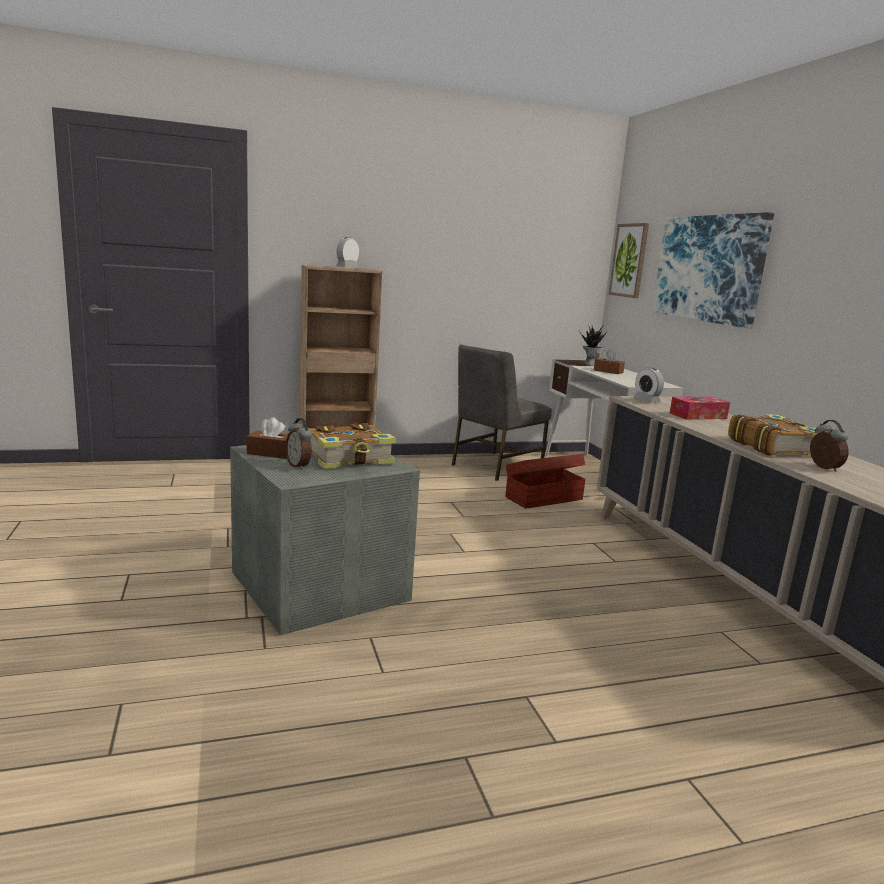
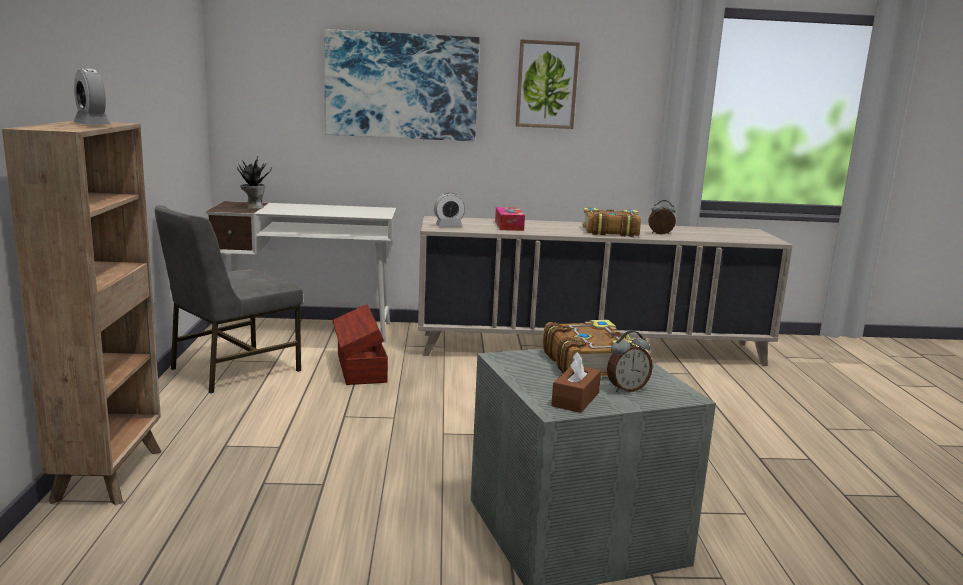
camera: 75 degrees left, 0 degrees up
grey chair [452,344,552,481] -> grey chair turned 75 degrees clockwise [155,205,303,394]
brown tissue box [594,349,625,374] -> none
picture [609,223,649,298] -> picture moved to [515,39,580,129]

